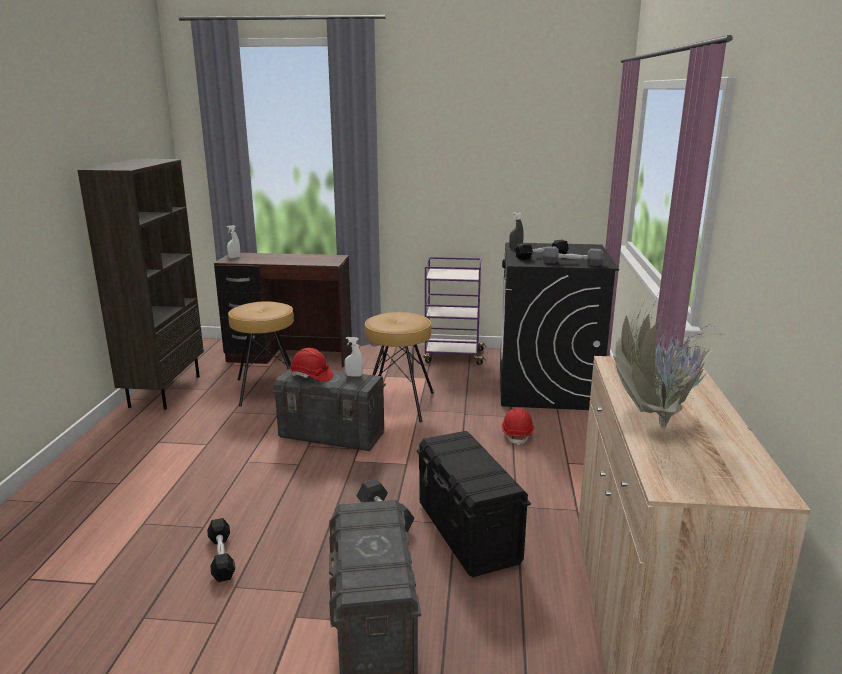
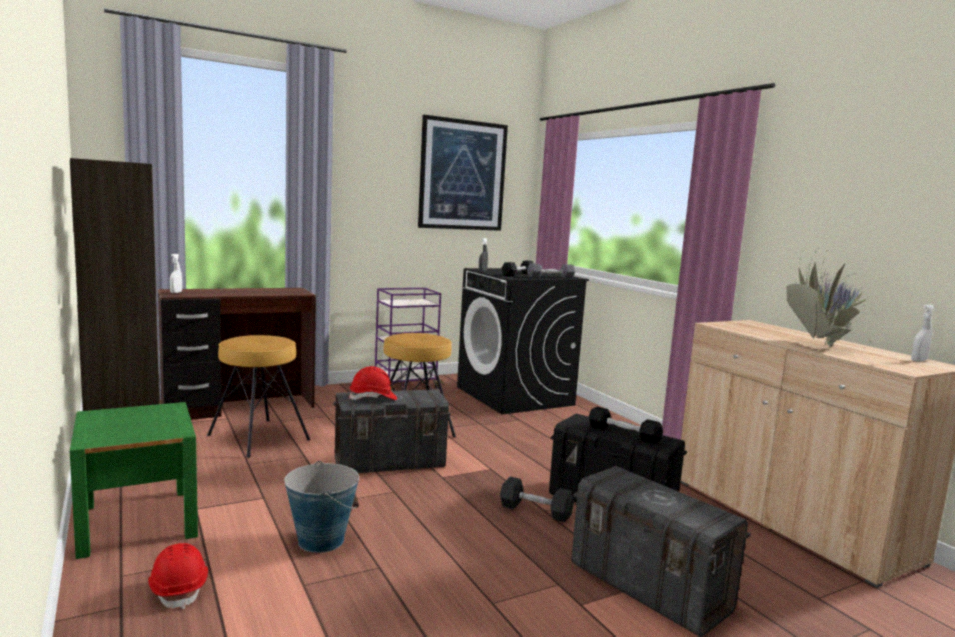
camera: 35 degrees left, 10 degrees down
black dumbbell [207,518,235,582] -> black dumbbell moved to [589,406,663,444]
white spray bottle [345,337,363,376] -> white spray bottle moved to [911,305,934,362]
red hard hat [501,408,534,446] -> red hard hat moved to [148,543,208,609]
none -> green nightstand [70,402,198,559]
none -> bucket [284,461,359,553]
none -> picture [418,115,508,231]

